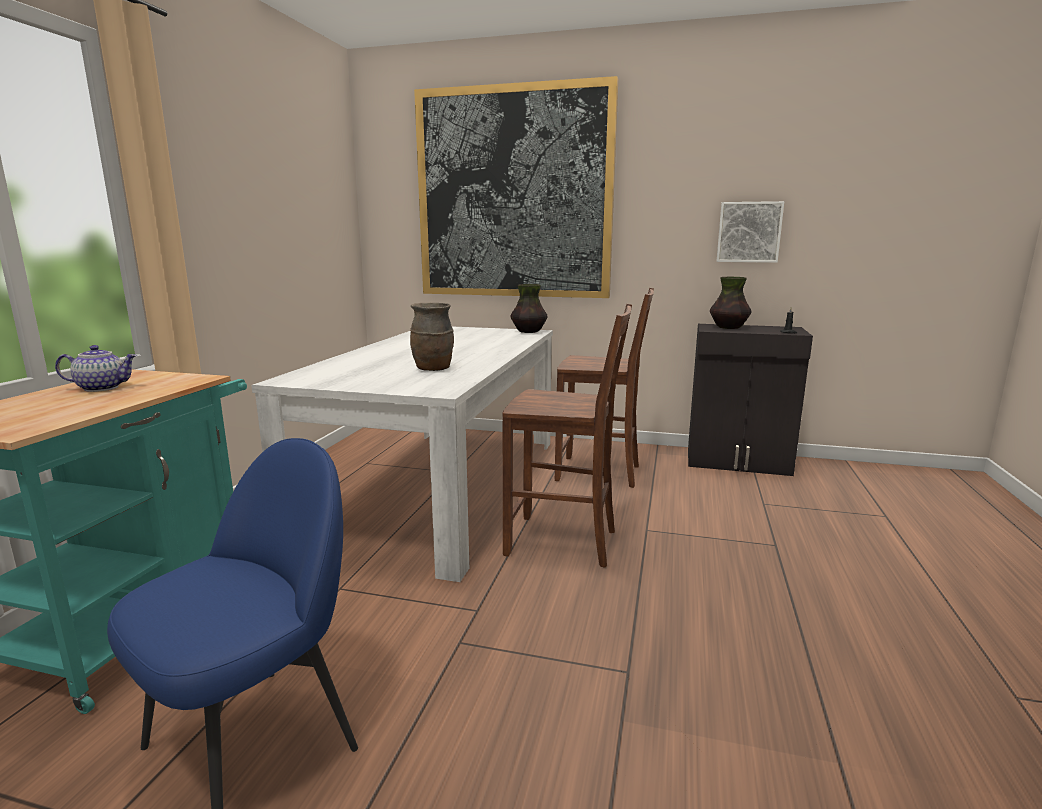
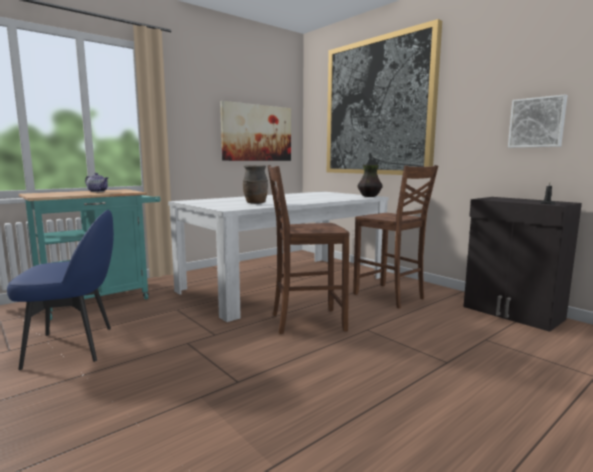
camera: 35 degrees right, 5 degrees down
brown chair [502,304,632,568] -> brown chair turned 120 degrees clockwise [268,165,349,334]
vase [710,277,751,329] -> none
none -> picture [220,101,291,161]

